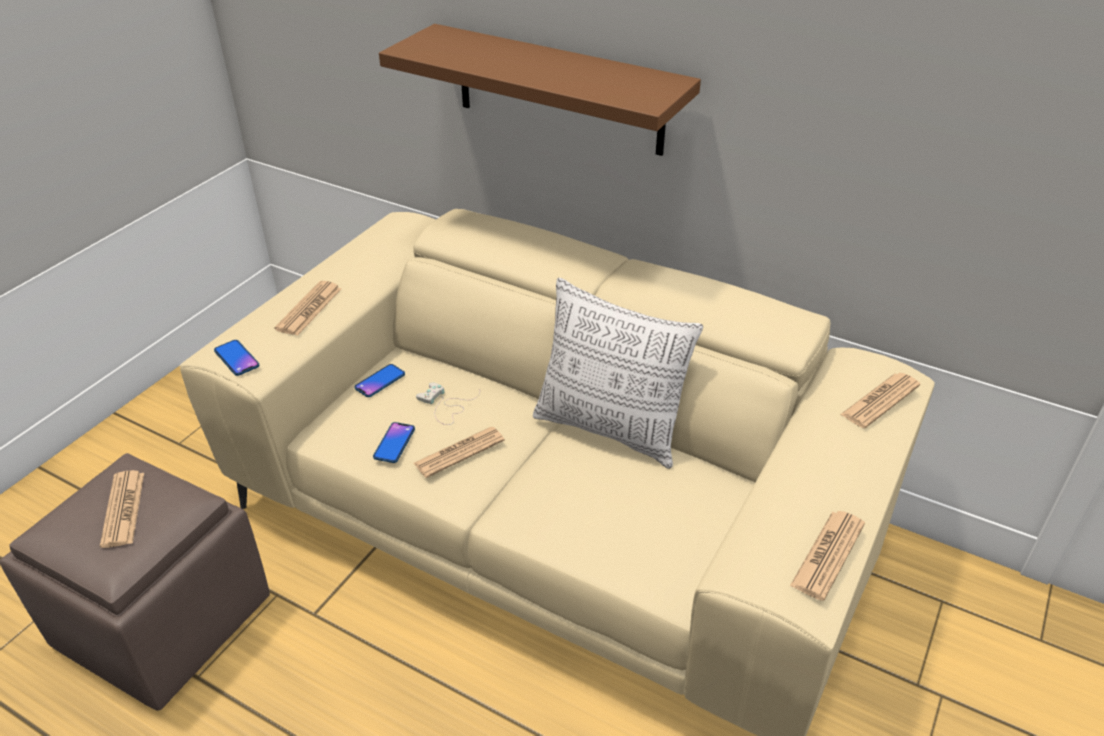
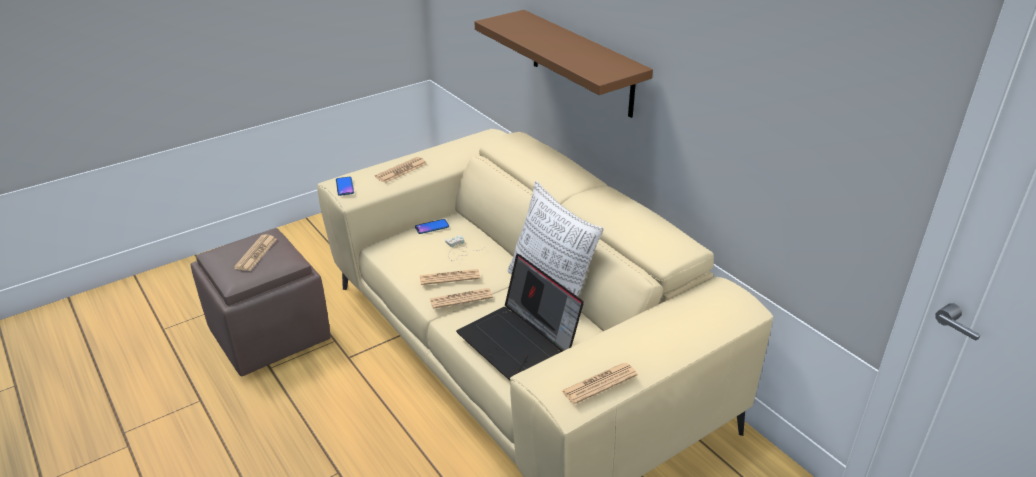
camera: 25 degrees right, 5 degrees down
phone [373,422,415,463] -> none
newspaper [840,373,920,428] -> newspaper moved to [430,288,493,309]
none -> laptop [456,254,584,380]

